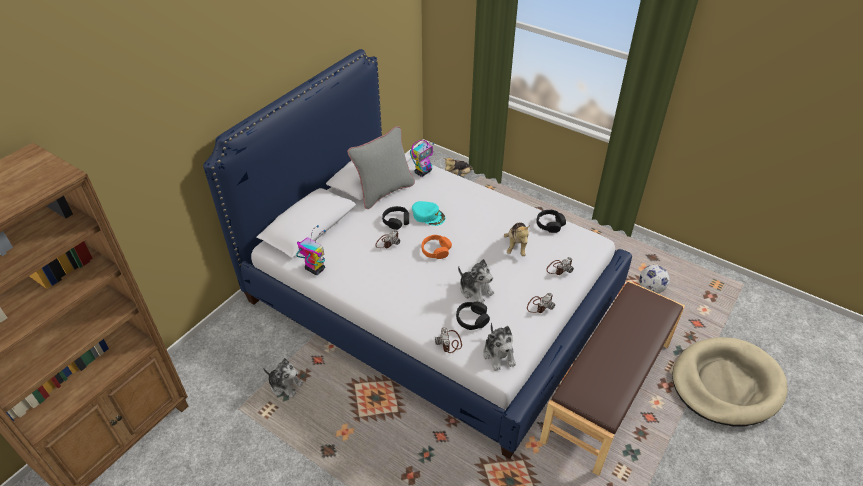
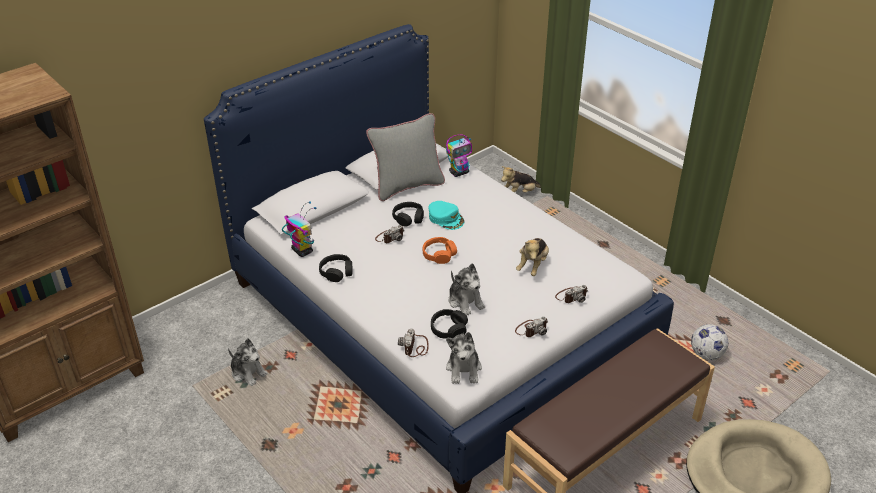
camera: 15 degrees right, 5 degrees down
black headphones [536,210,566,233] -> black headphones moved to [319,254,352,282]

